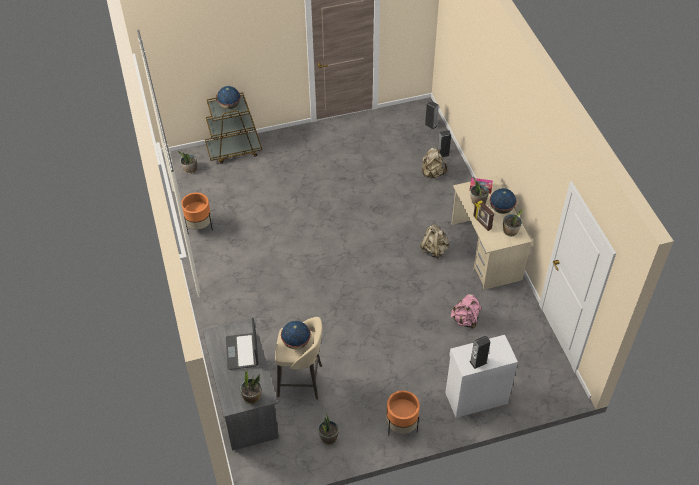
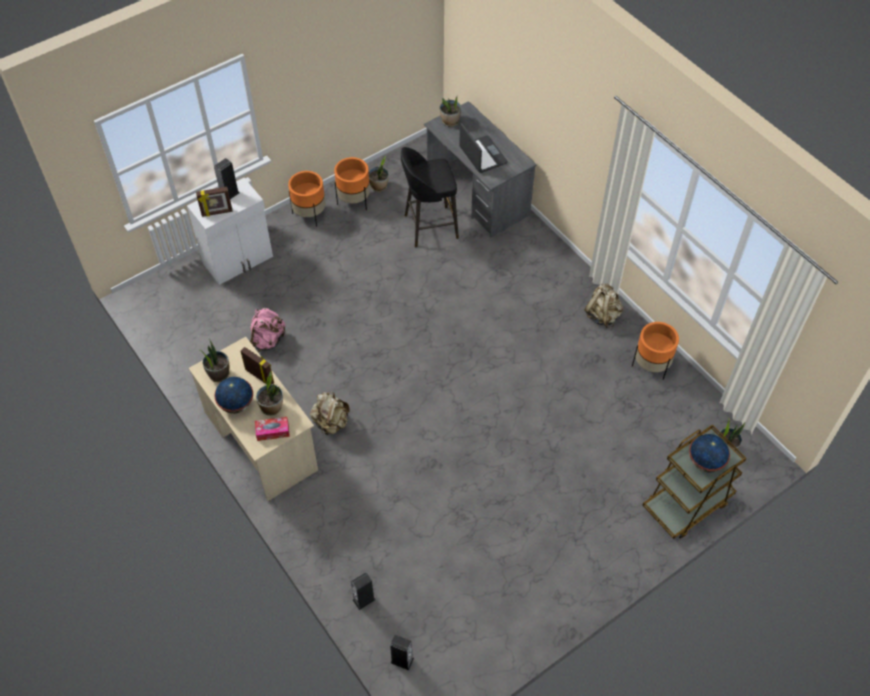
camera: 160 degrees right, 5 degrees up
beige stool [275,317,322,400] -> black stool [401,147,459,247]
globe [281,321,311,349] -> none
beige backpack [422,148,447,178] -> beige backpack moved to [584,283,623,328]
none -> picture frame [196,187,233,217]
none -> orange planter [334,157,370,210]

